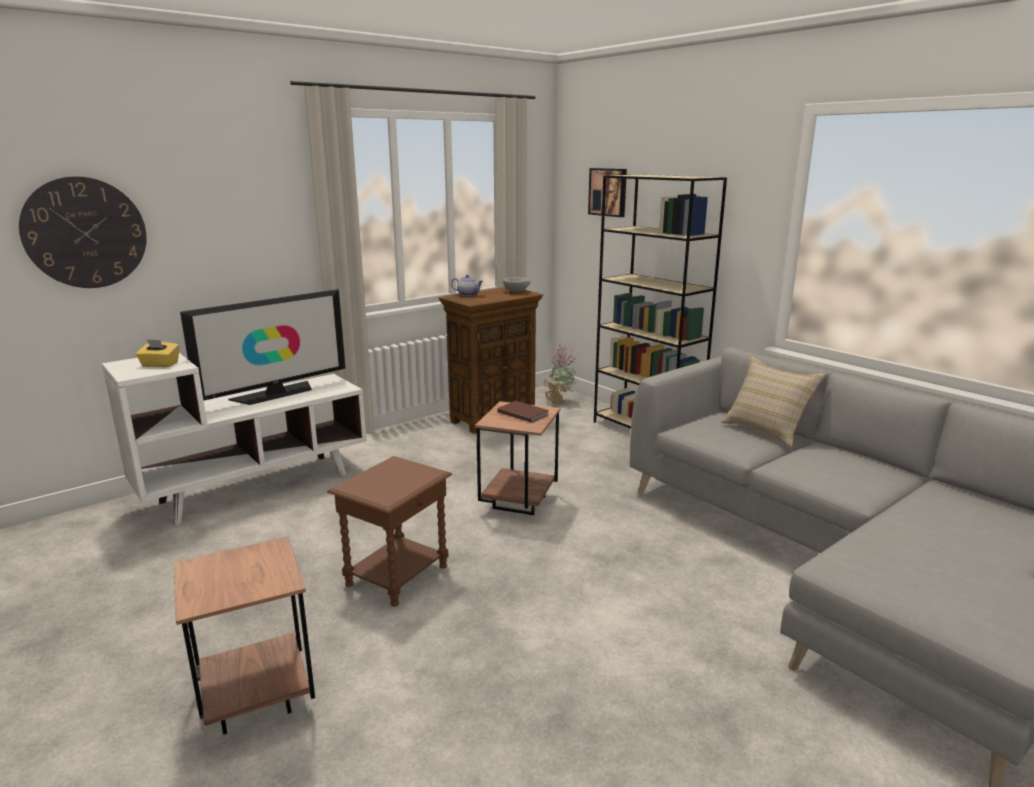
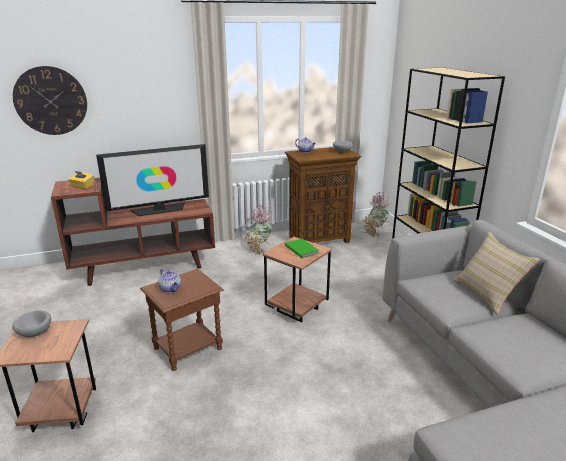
camera: 20 degrees right, 5 degrees up
white tv stand [102,353,367,526] -> brown tv stand [51,178,215,286]
brown book [497,401,549,423] -> green book [285,239,319,258]
picture [588,168,627,217] -> none
none -> grey bowl [12,310,51,337]
none -> teapot [158,269,181,293]
none -> potted plant [244,205,273,254]

